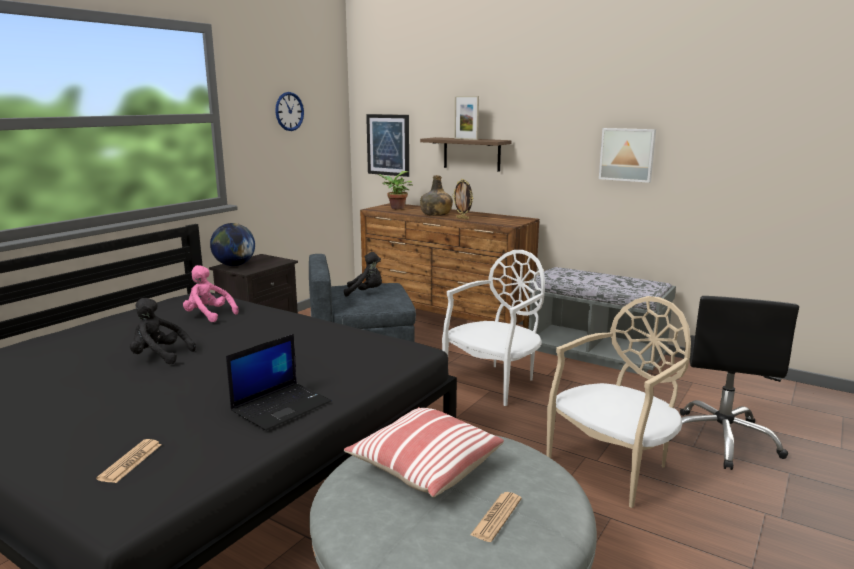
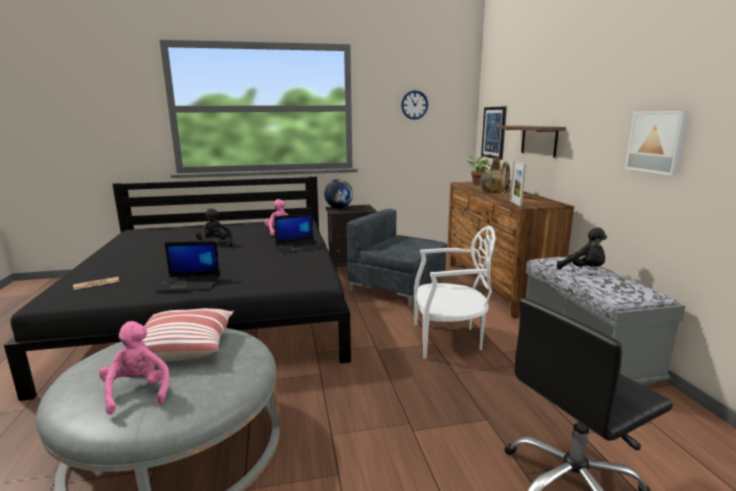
camera: 45 degrees right, 0 degrees up
black plush toy [344,252,382,297] -> black plush toy moved to [557,227,607,269]
picture frame [454,96,479,140] -> picture frame moved to [510,160,526,207]
newspaper [470,492,522,542] -> pink plush toy [99,321,169,414]
beige chair [547,296,691,508] -> none
none -> laptop [274,213,324,253]

